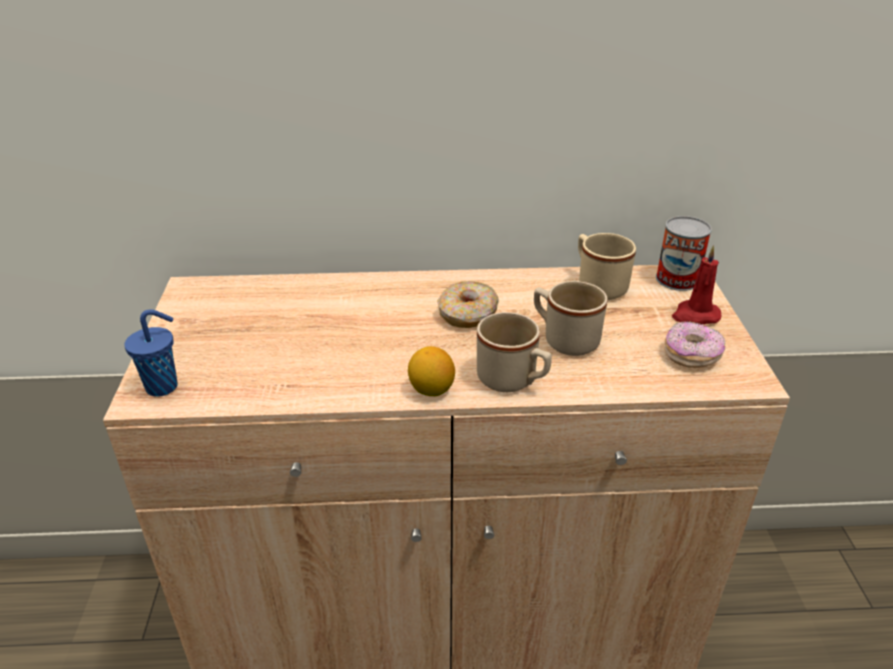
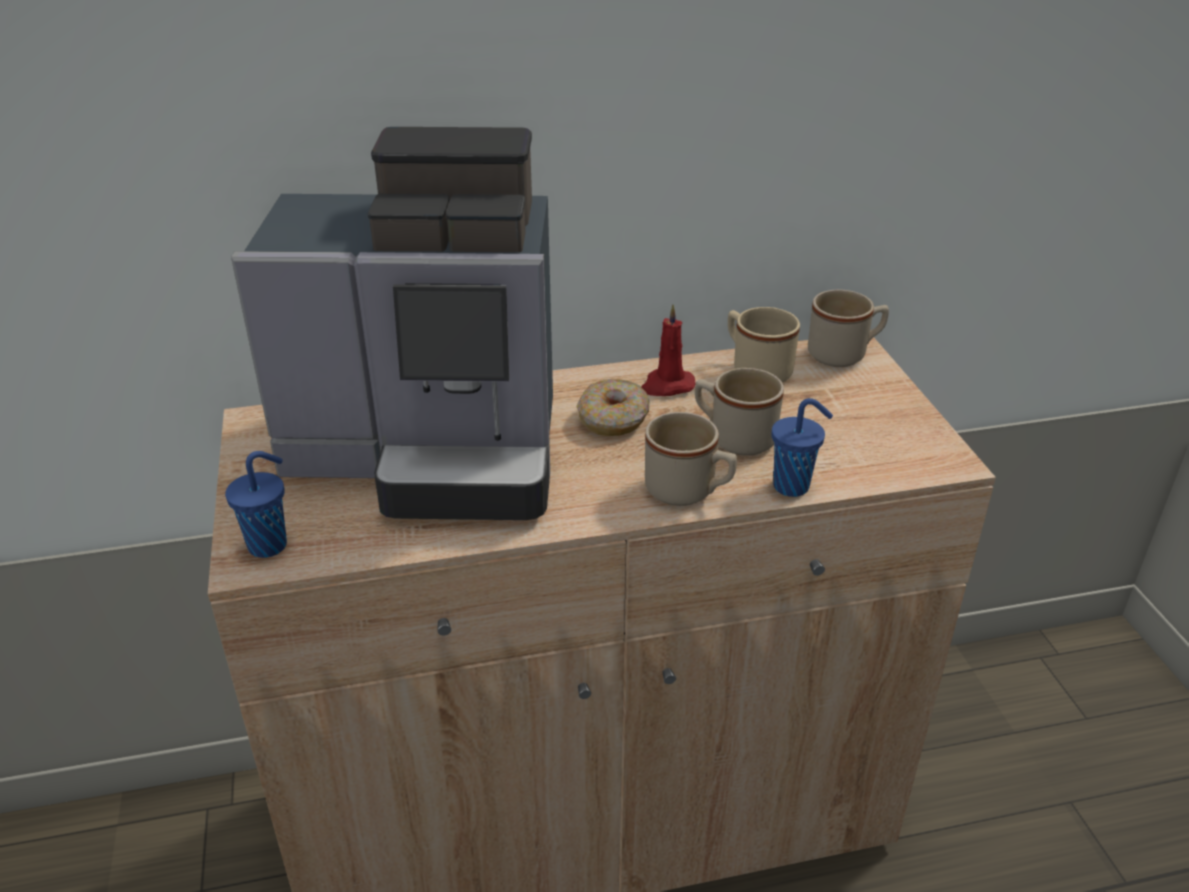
camera: 10 degrees left, 0 degrees up
lemon [408,346,455,396] -> none
can [656,216,712,291] -> beige mug [808,290,889,367]
donut [665,321,726,368] -> none
red candle [672,245,721,324] -> red candle moved to [641,305,696,396]
none -> coffee machine [231,127,553,520]
none -> blue cup [771,398,833,497]

